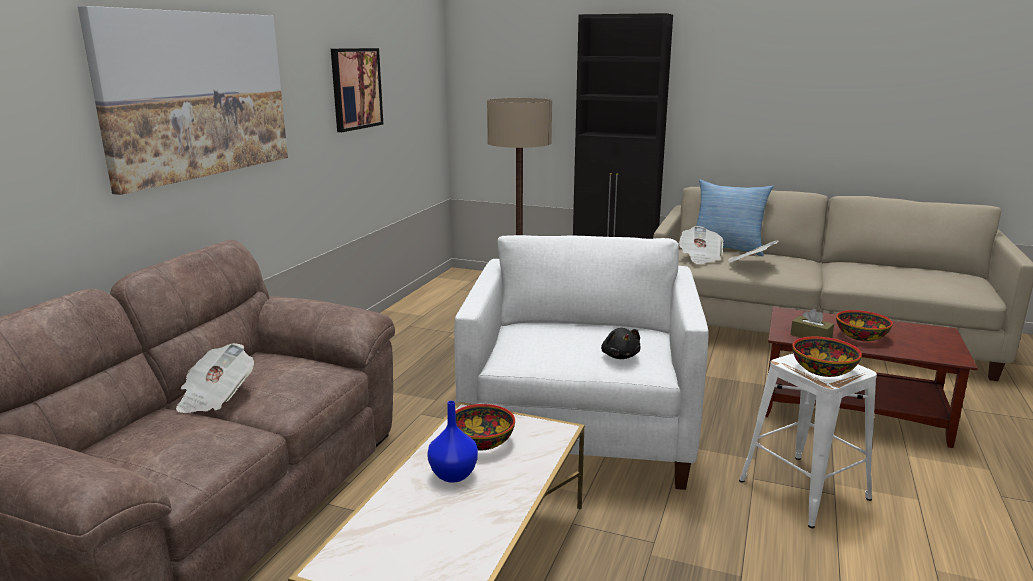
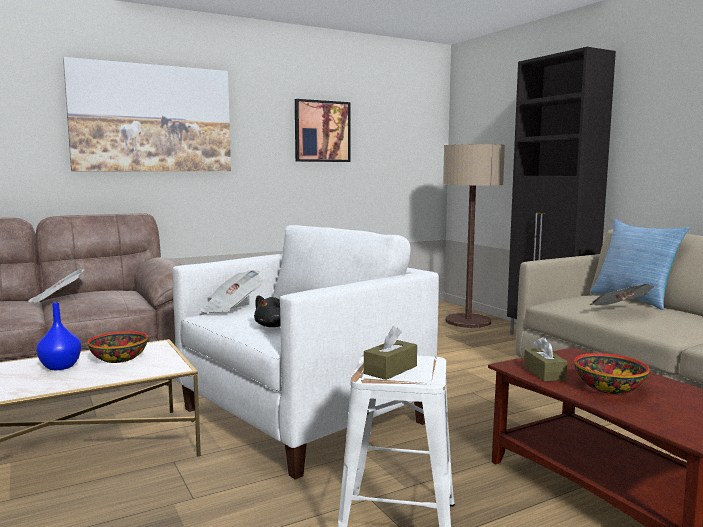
camera: 40 degrees right, 10 degrees down
newspaper [678,226,724,264] -> newspaper moved to [200,270,263,313]
bowl [792,337,862,377] -> brown tissue box [364,326,417,380]

